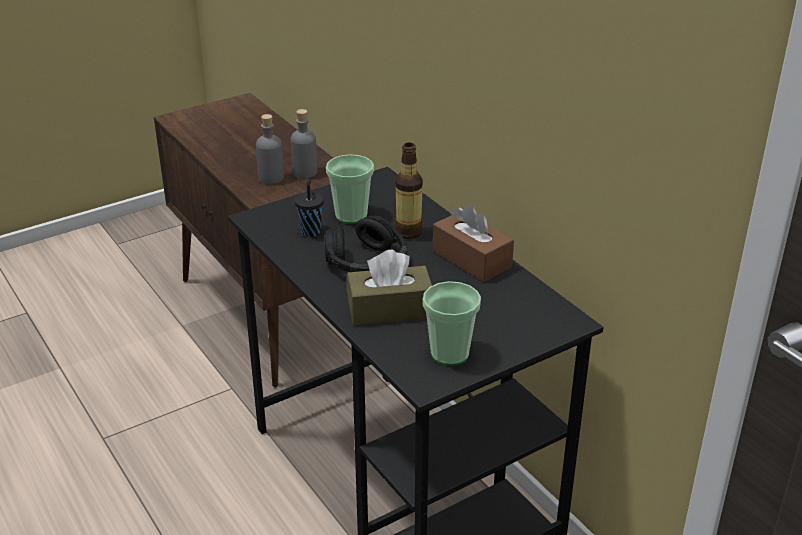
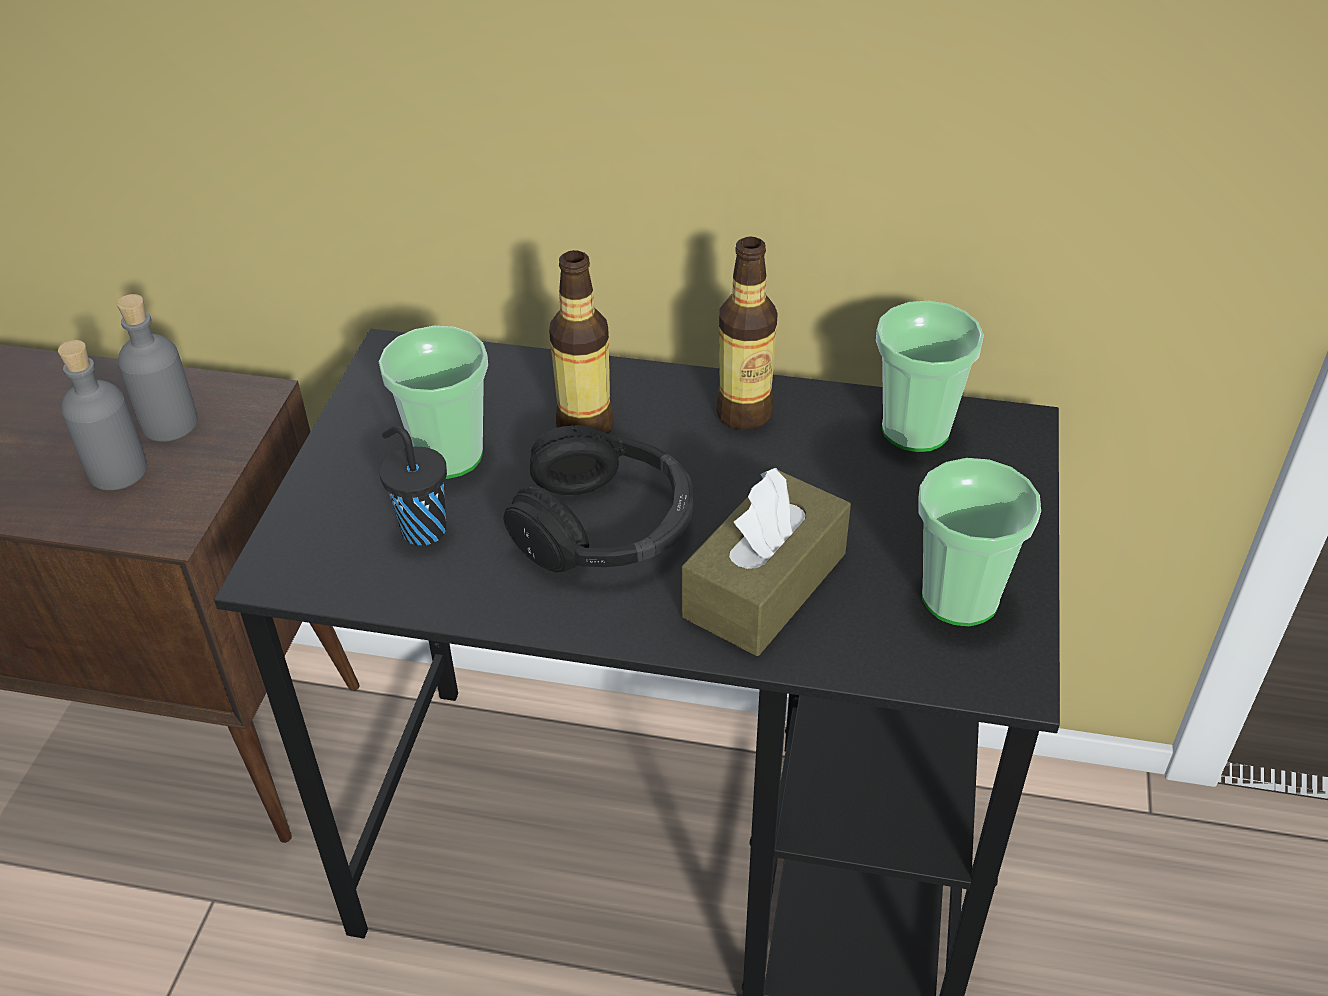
camera: 45 degrees left, 10 degrees up
brown tissue box [433,204,514,282] -> bottle [716,237,778,430]
none -> cup [876,301,984,452]

